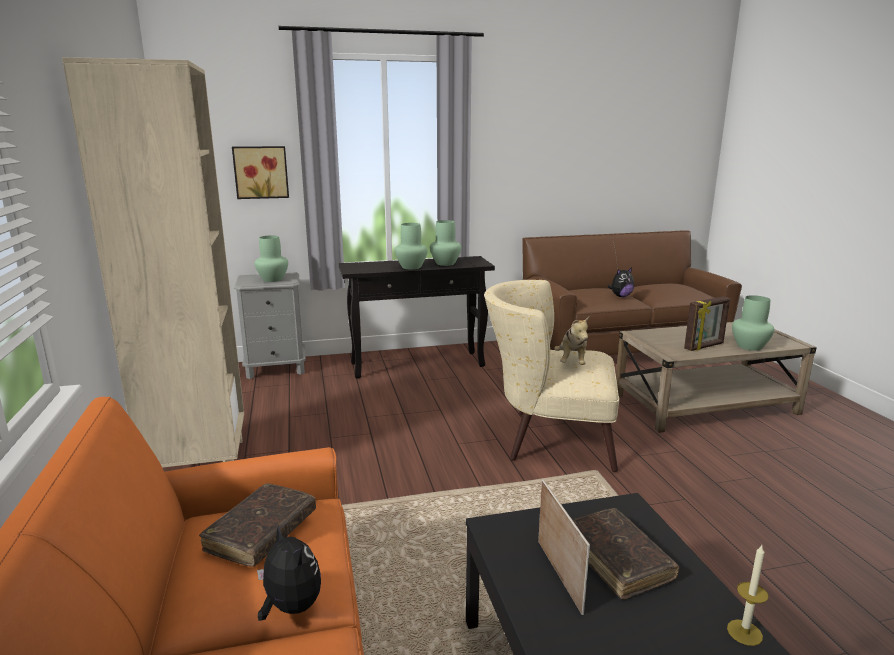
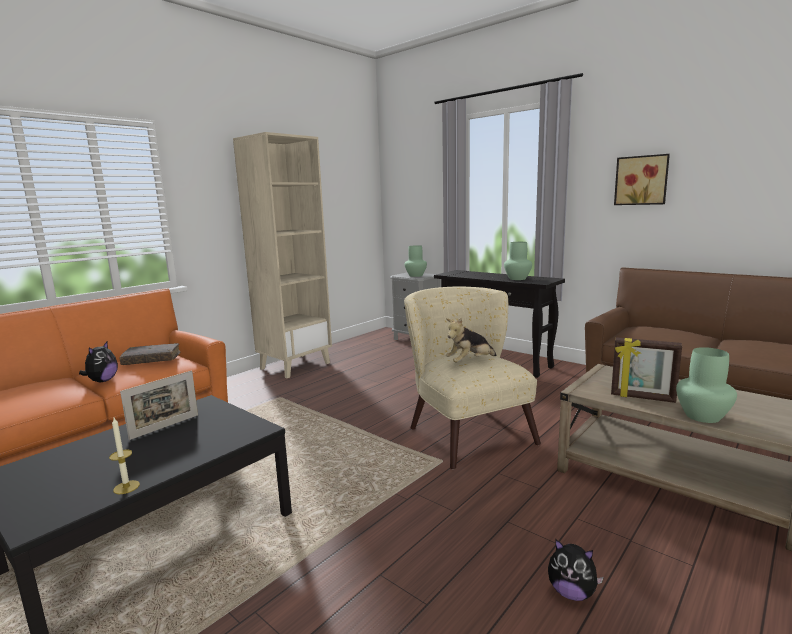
camera: 55 degrees right, 5 degrees down
picture [232,146,289,199] -> picture moved to [614,154,670,205]
green vase [395,223,428,269] -> none
brown book [573,508,679,600] -> none
plush toy [608,268,634,297] -> plush toy moved to [548,540,604,601]

